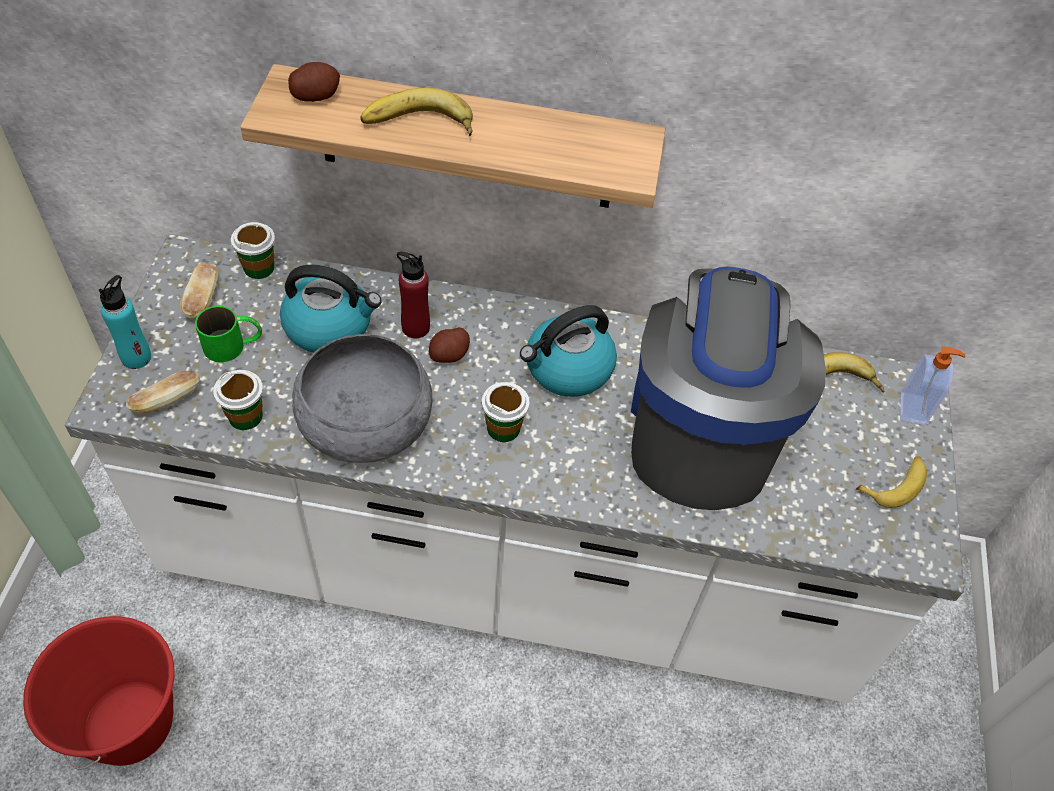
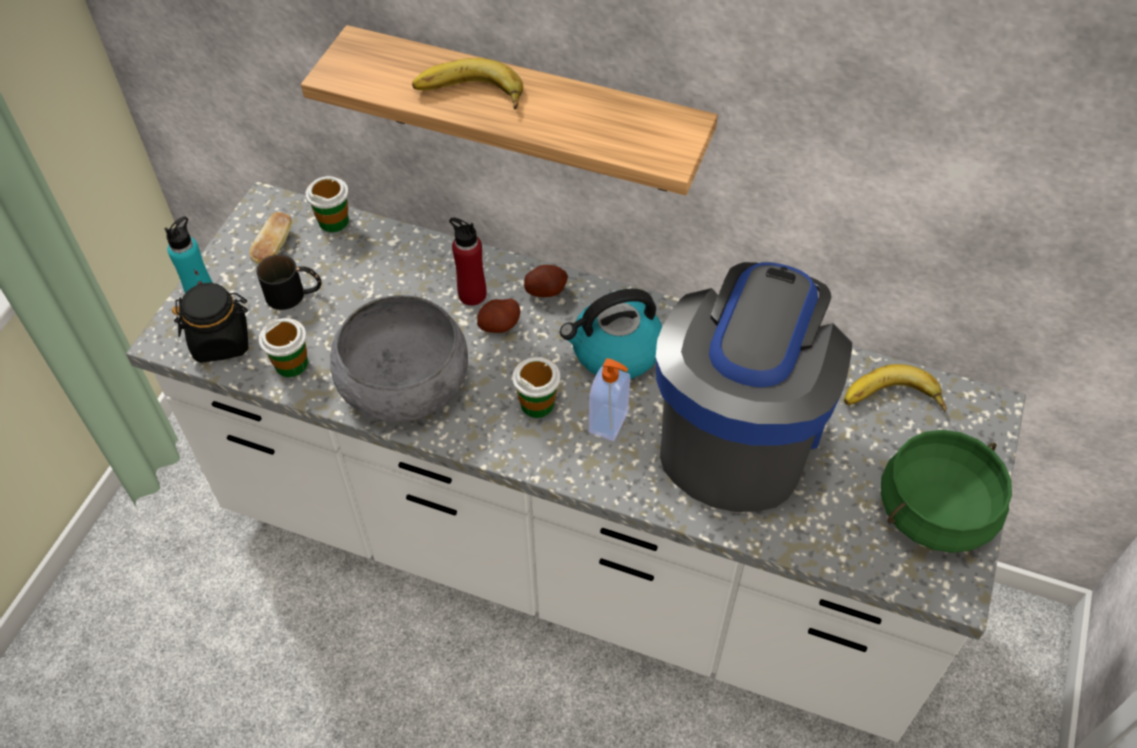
camera: 15 degrees right, 0 degrees up
red bucket [23,616,174,770] -> none
bread [126,371,200,414] -> black jar [172,283,248,363]
green mug [195,306,262,362] -> black mug [256,254,322,310]
kettle [280,265,382,353] -> none
potato [288,62,340,102] -> potato moved to [524,265,568,297]
banana [856,456,927,508] -> green cooking pot [881,430,1012,553]
soap dispenser [900,347,965,425] -> soap dispenser moved to [589,358,630,441]

